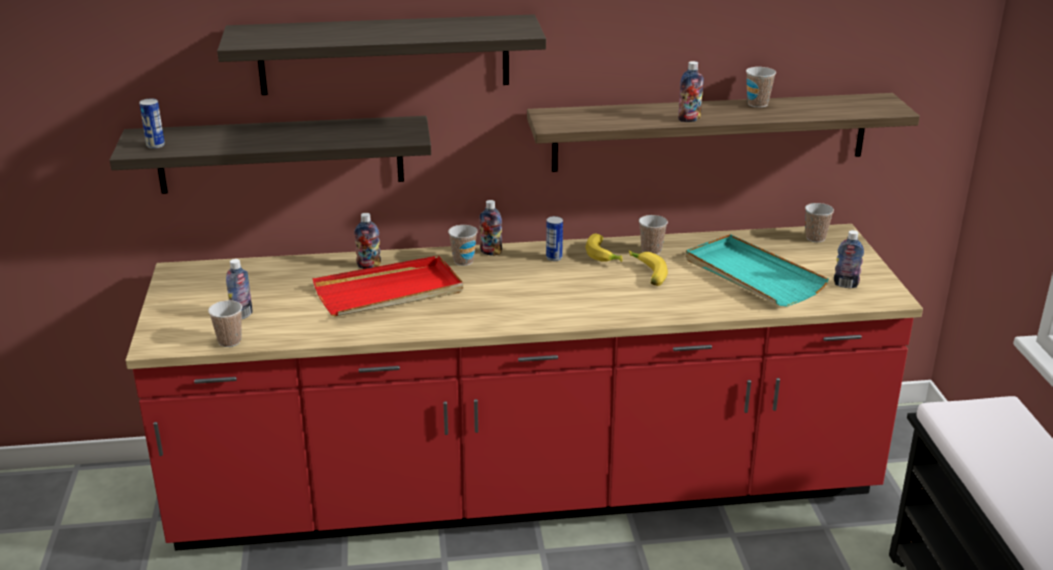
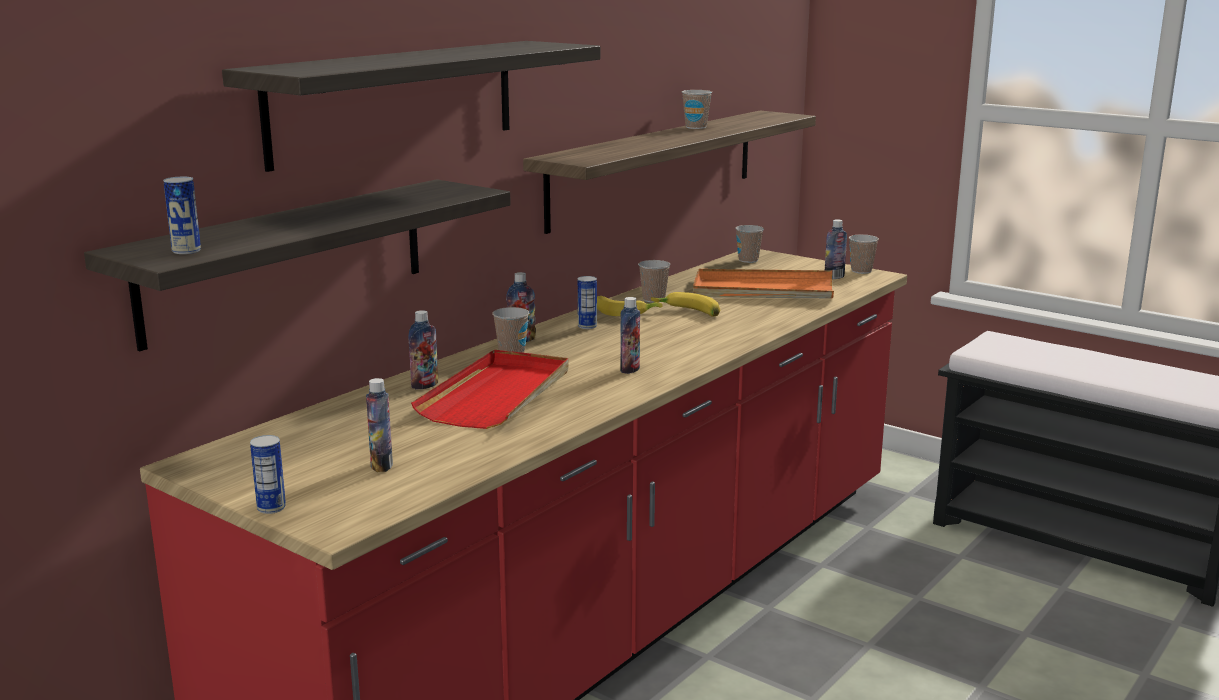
camera: 45 degrees left, 10 degrees down
cup [208,300,242,347] -> cup moved to [849,235,879,274]
bottle [678,61,704,122] -> bottle moved to [620,297,640,374]
turquoise tray [685,234,829,307] -> orange tray [693,269,834,299]
none -> can [250,435,286,514]

